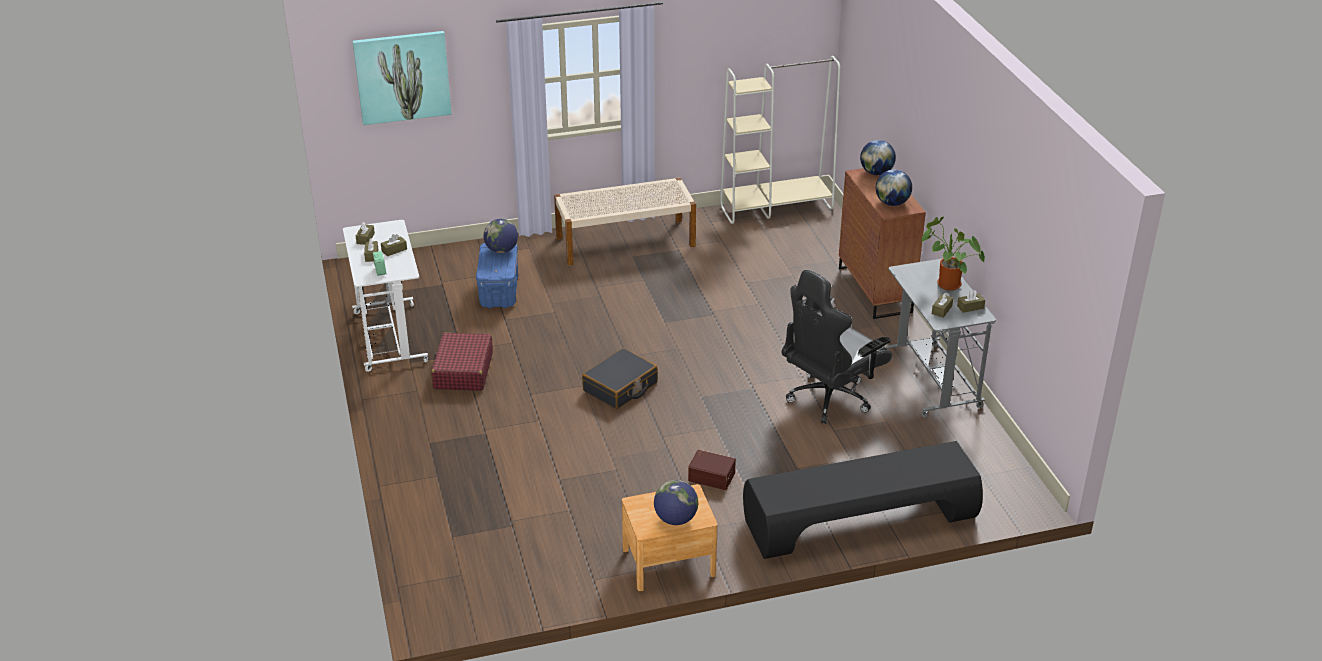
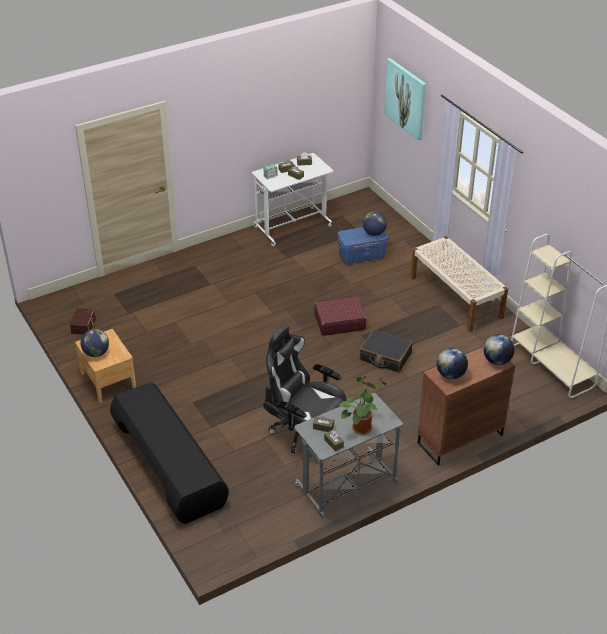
camera: 75 degrees right, 5 degrees up
red suitcase [431,333,493,391] -> red suitcase moved to [314,297,367,336]
black suitcase [582,348,658,409] -> black suitcase moved to [360,329,413,373]
brown storage box [688,449,736,490] -> brown storage box moved to [70,308,96,334]

